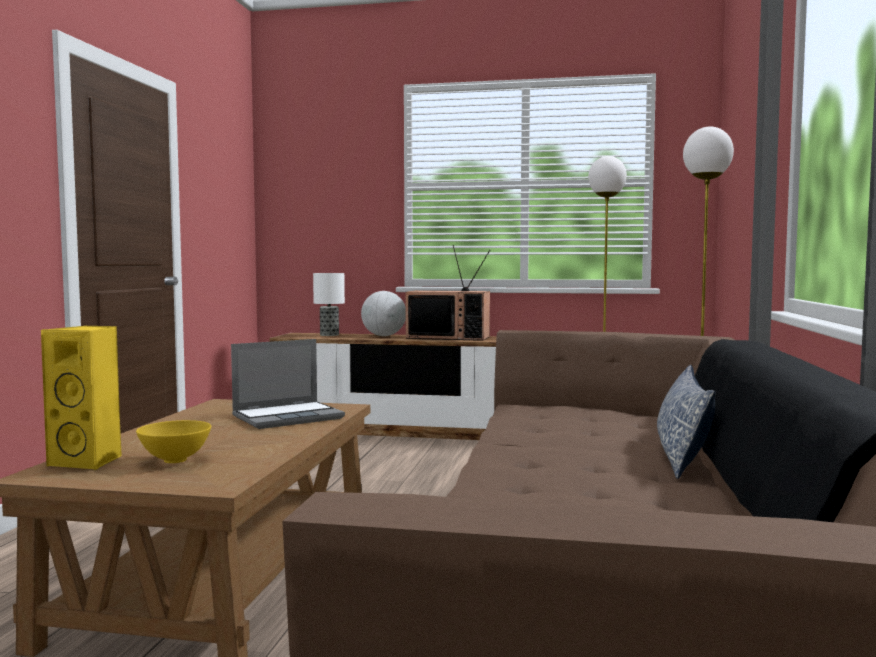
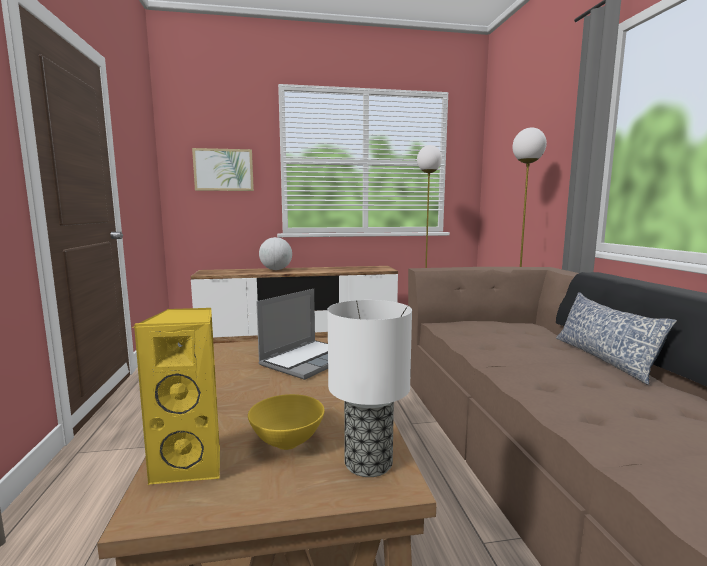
camera: 20 degrees left, 5 degrees up
table lamp [313,273,345,336] -> table lamp moved to [327,300,412,477]
television [405,245,490,341] -> none
none -> picture [192,148,254,191]

